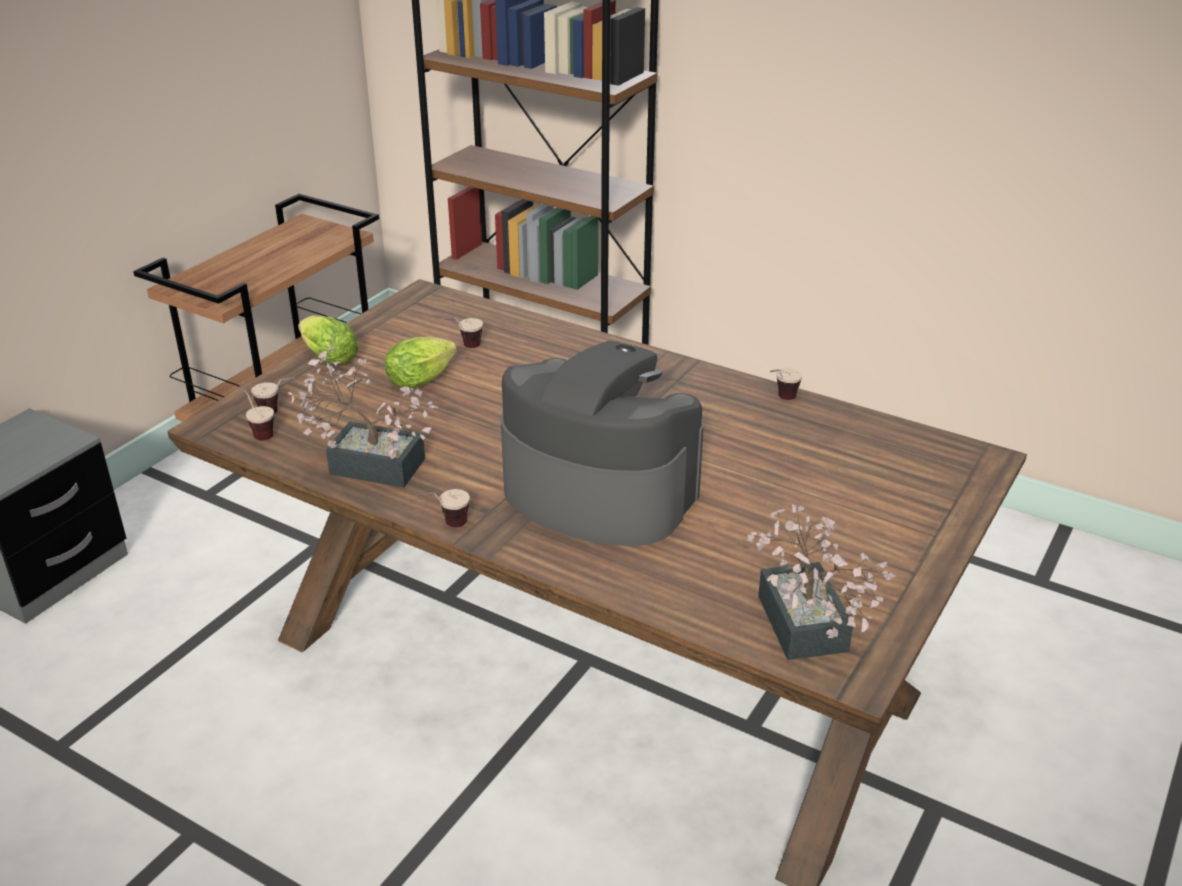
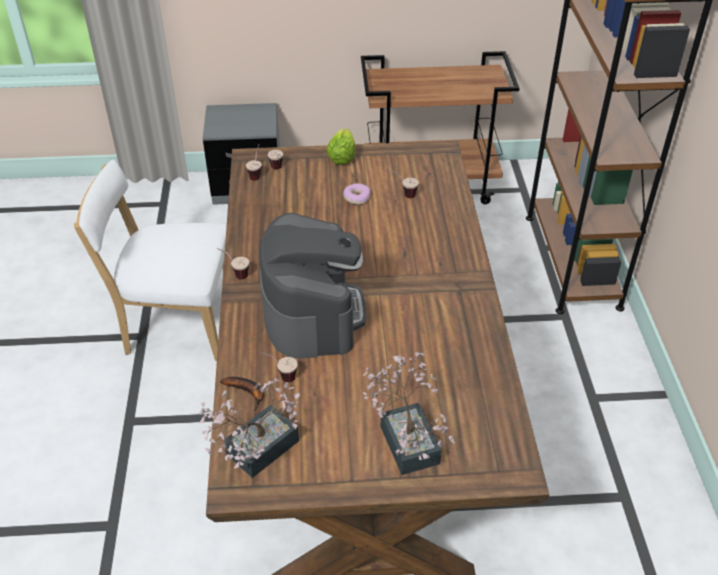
camera: 55 degrees right, 10 degrees up
potted plant [288,347,438,488] -> potted plant moved to [363,352,455,475]
lettuce [385,337,457,388] -> donut [343,183,371,205]
cup [770,368,803,400] -> cup moved to [260,352,298,382]
none -> white chair [74,159,227,361]
none -> banana [220,377,264,410]

